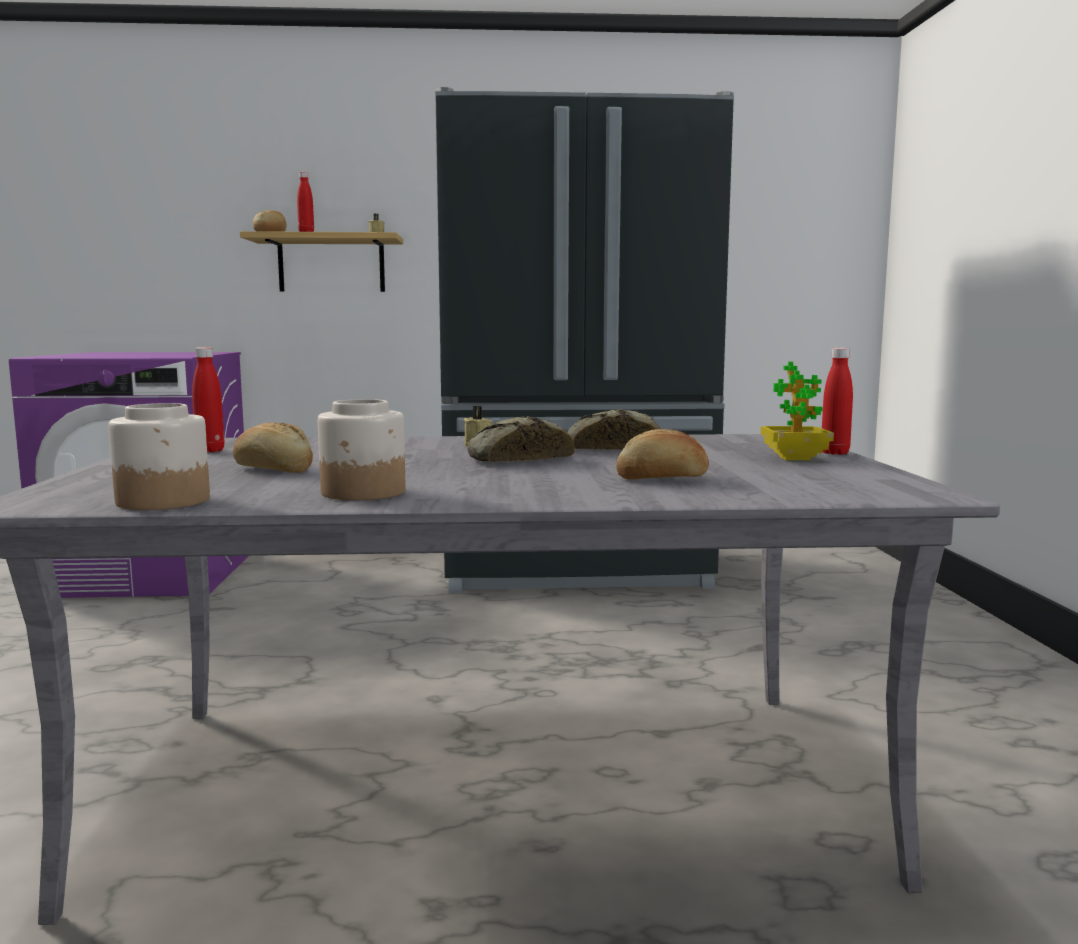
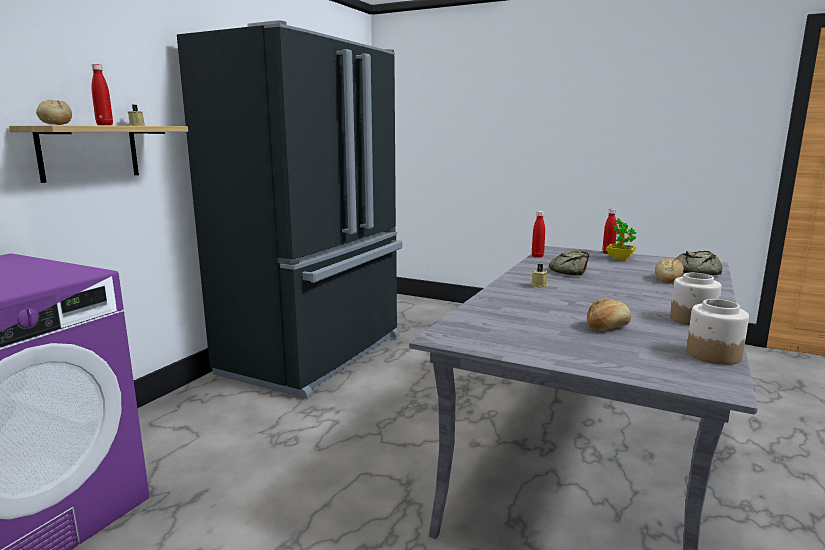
camera: 60 degrees left, 5 degrees up
red bottle [192,347,224,452] -> red bottle moved to [532,211,545,258]
bread [467,416,575,462] -> bread moved to [674,251,722,275]

